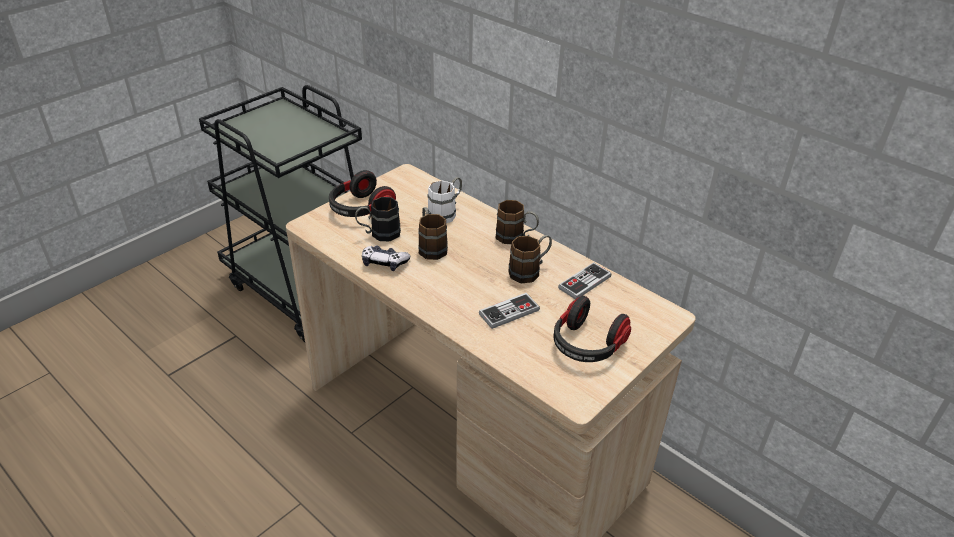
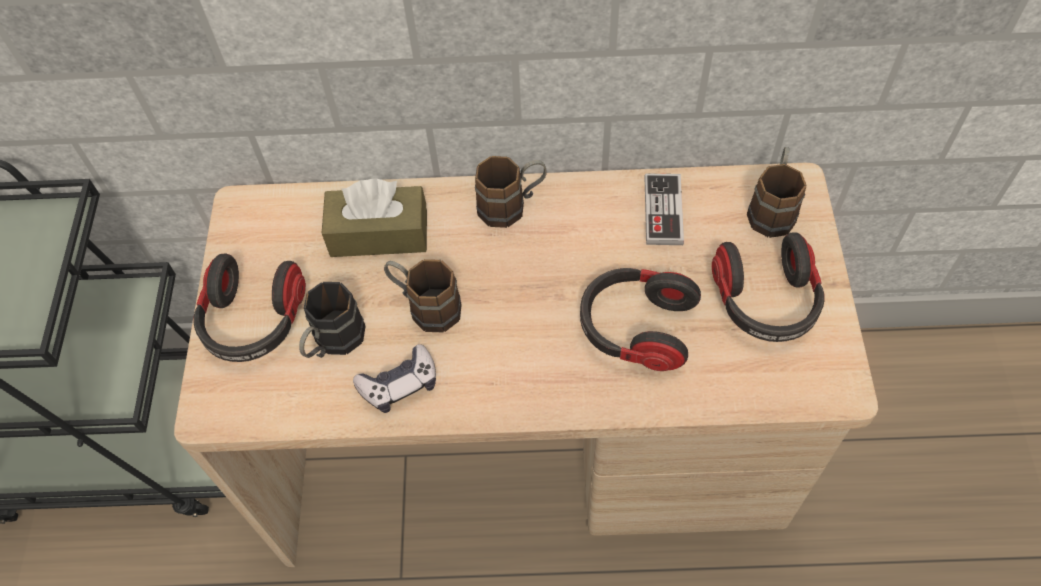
camera: 40 degrees left, 20 degrees up
white mug [428,177,462,223] -> brown tissue box [322,179,427,257]
game controller [479,293,540,329] -> headphones [580,268,701,371]
brown mug [508,235,552,283] -> brown mug moved to [747,147,807,238]

